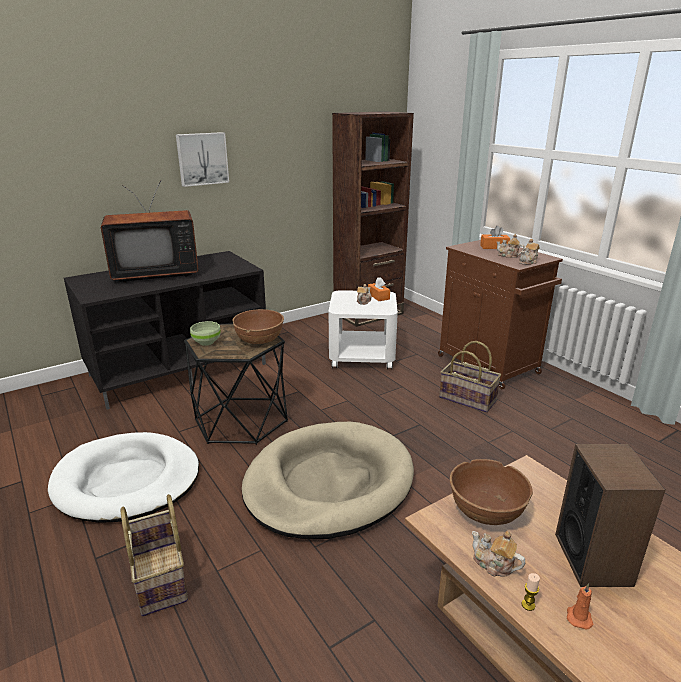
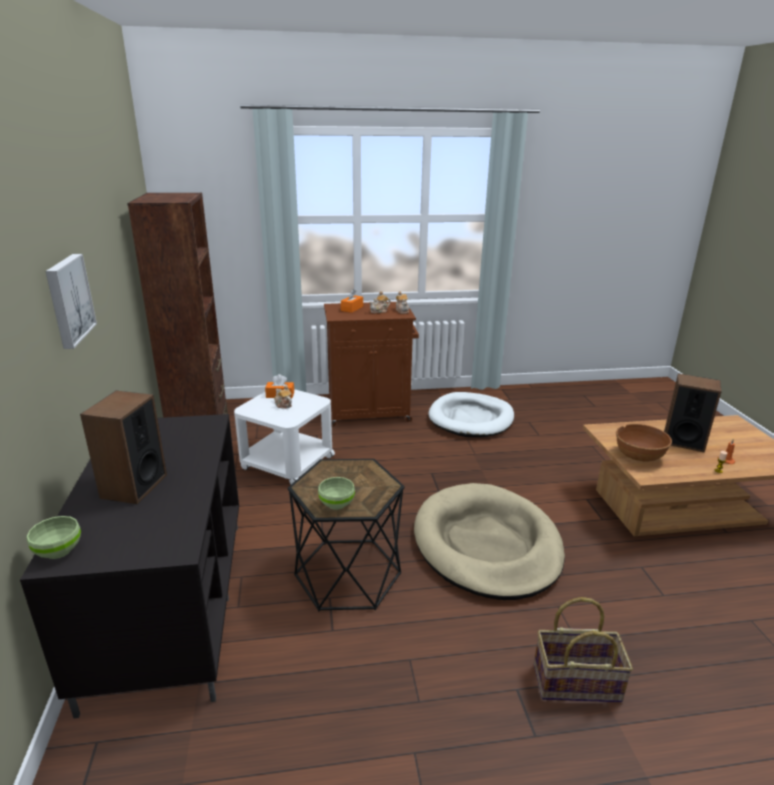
camera: 65 degrees left, 0 degrees up
white dog bed [48,432,199,523] -> white dog bed moved to [428,392,514,437]
television [101,181,199,282] -> speaker [80,391,167,504]
brown bowl [232,309,284,344] -> none
basket [439,341,501,413] -> none
teapot [472,531,525,577] -> none
none -> green bowl [27,516,81,559]

